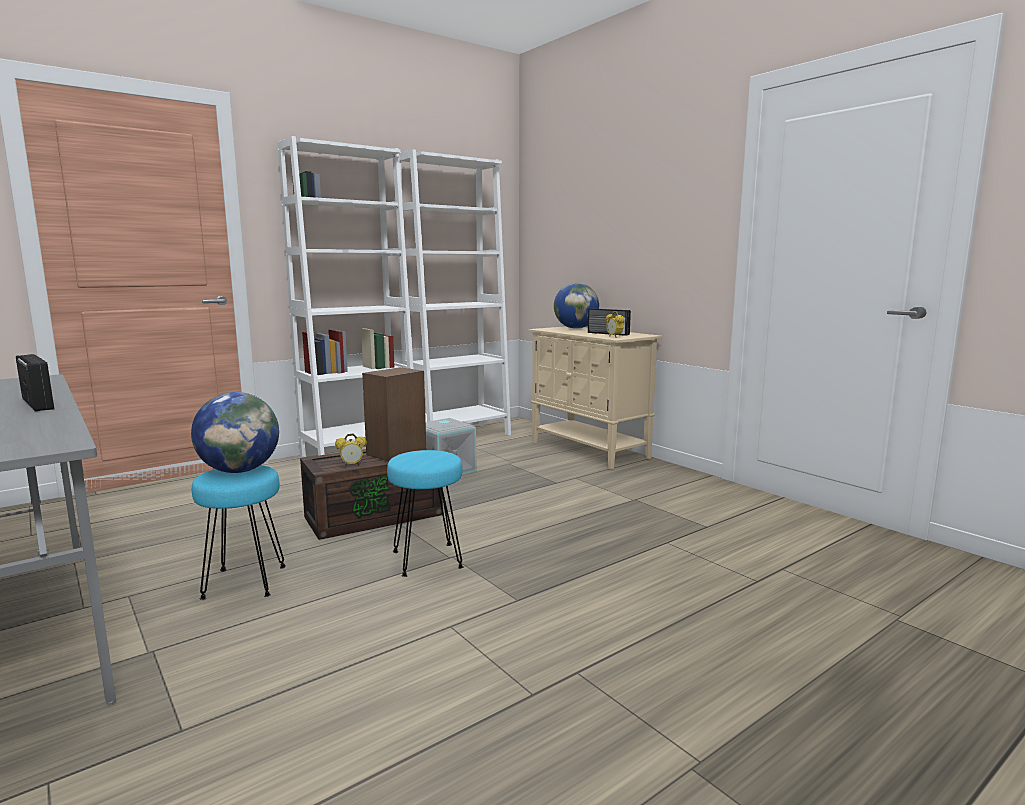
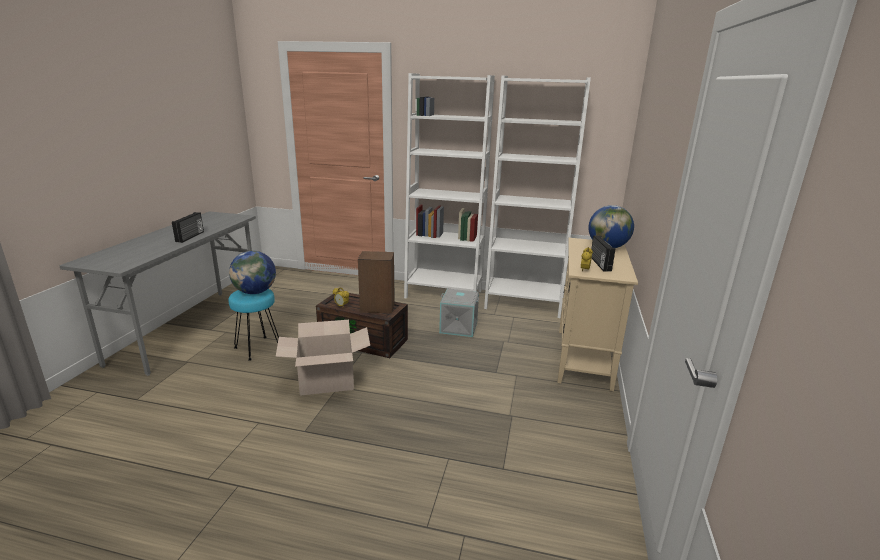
camera: 50 degrees right, 10 degrees up
turquoise stool [387,450,464,577] -> cardboard box [276,320,370,396]

